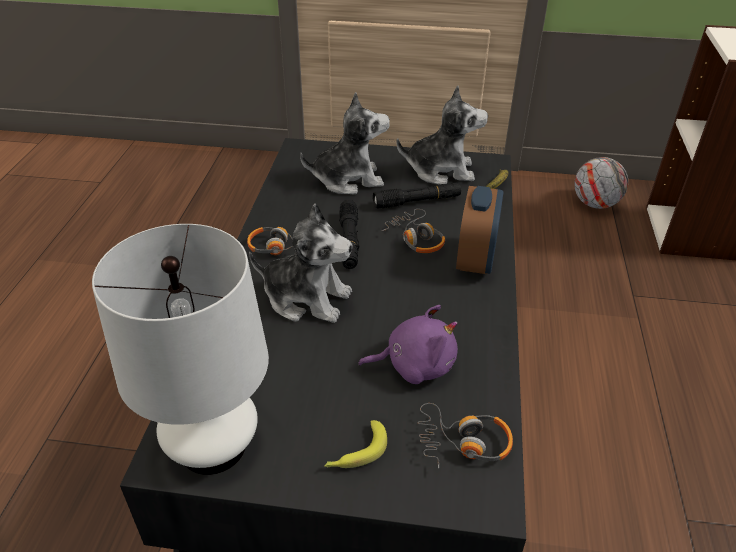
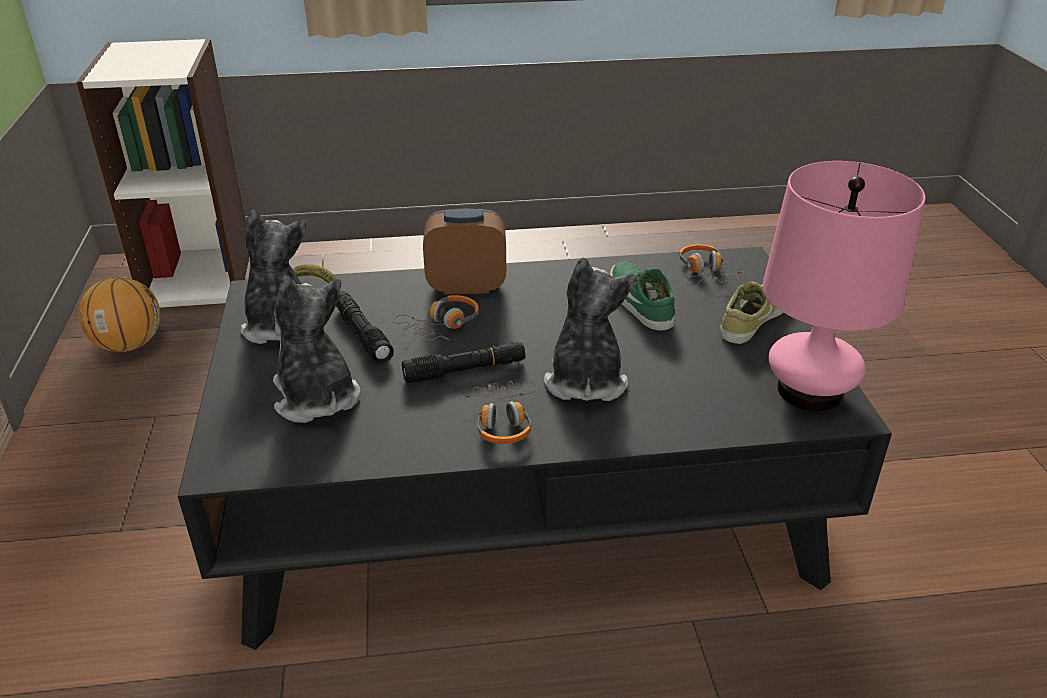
camera: 105 degrees left, 5 degrees down
white table lamp [92,224,269,475] -> pink table lamp [763,161,926,411]
banana [324,420,387,468] -> beige shoe [720,281,783,344]
purple plush toy [358,305,458,384] -> green shoe [610,262,675,330]
football [574,157,628,209] -> basketball [78,277,160,352]

